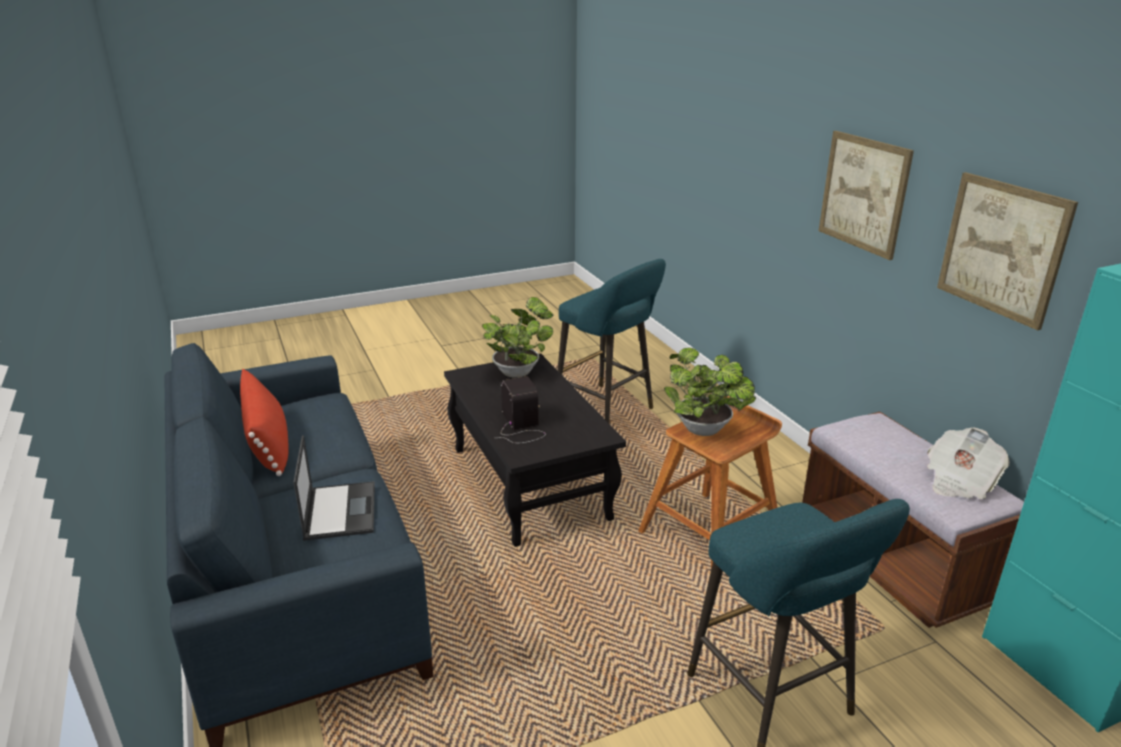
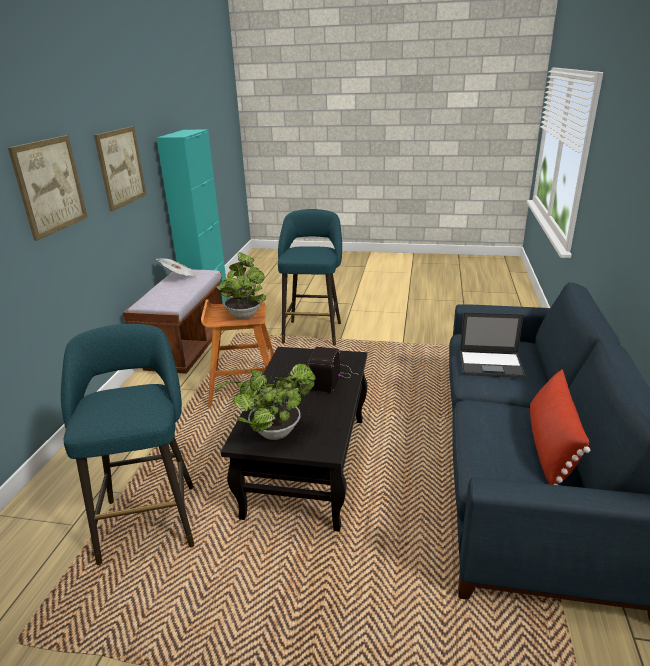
camera: 145 degrees left, 0 degrees up
laptop [293,435,375,541] -> laptop turned 105 degrees counterclockwise [460,312,525,378]

